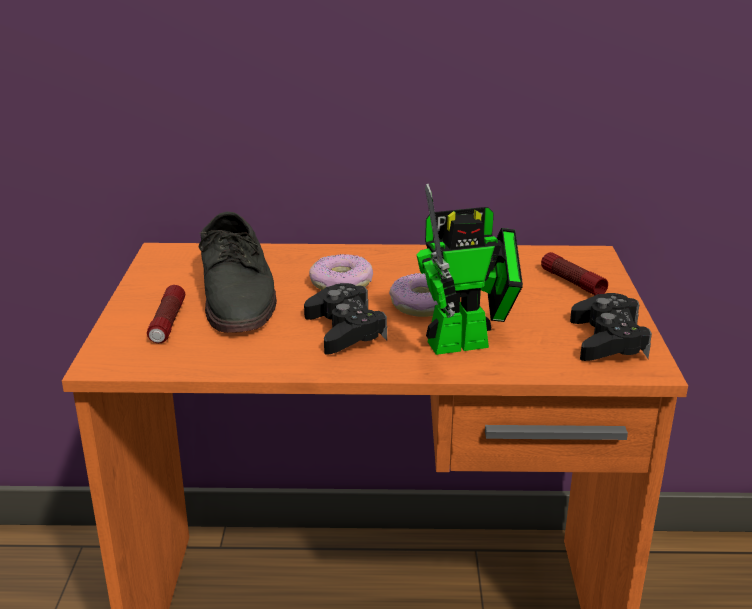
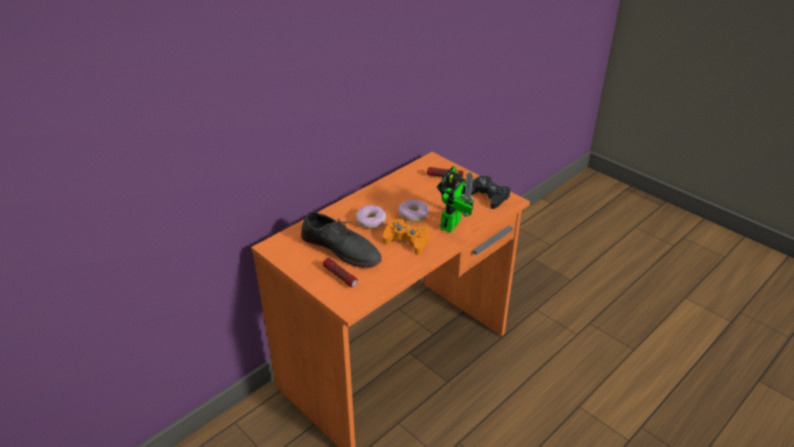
camera: 45 degrees left, 10 degrees up
black game controller [304,283,387,355] -> orange game controller [383,218,429,254]

